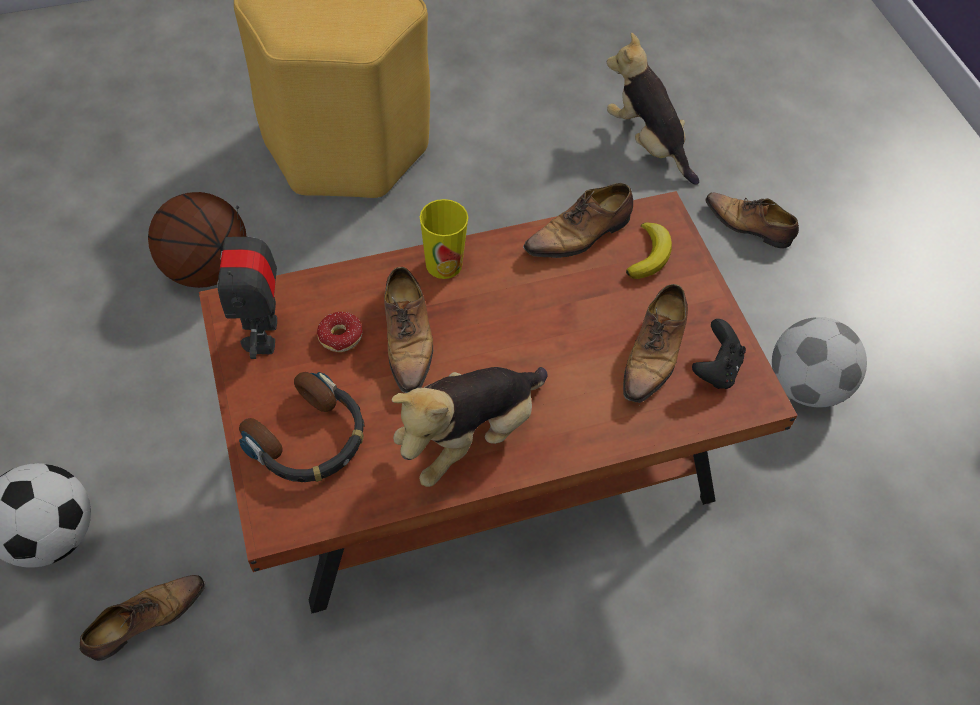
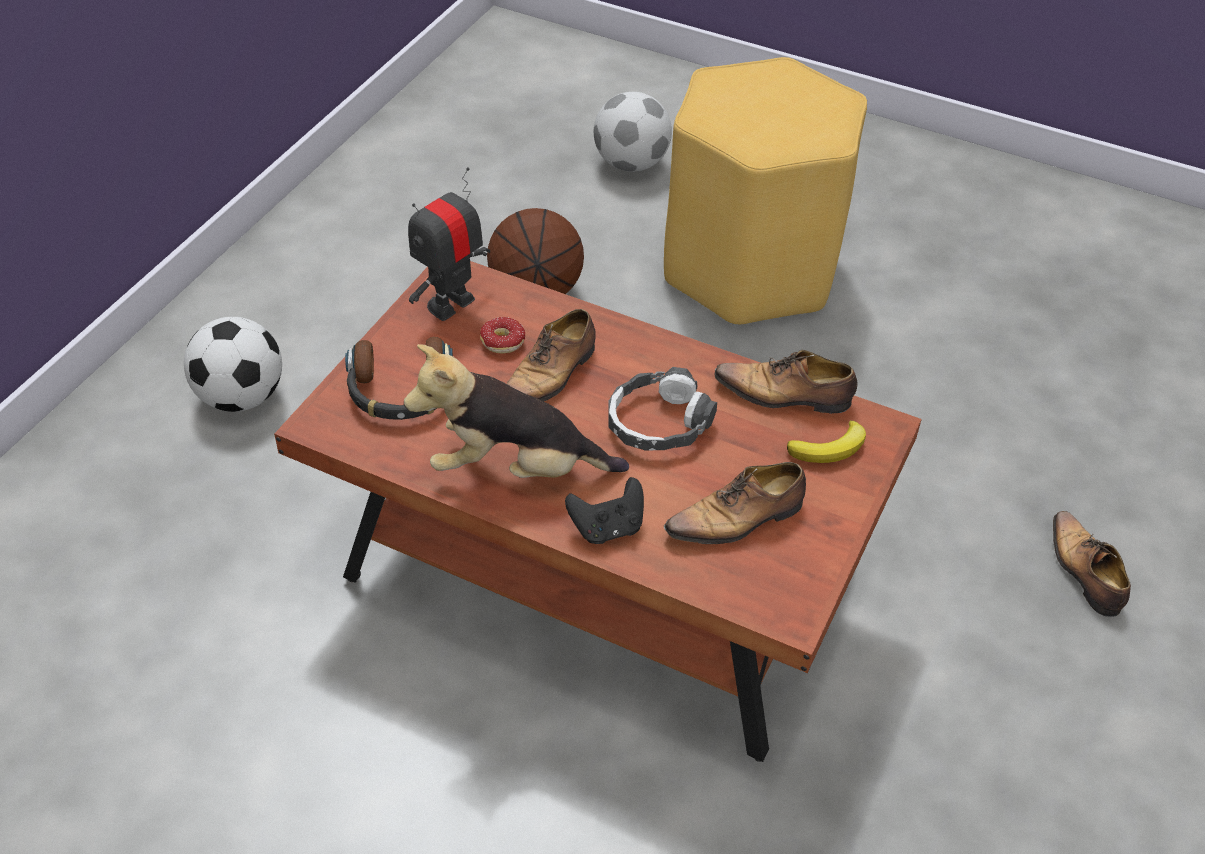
camera: 45 degrees right, 10 degrees down
shoe [80,575,205,661] -> none
cup [420,199,468,279] -> none
plush toy [607,33,699,185] -> none
black game controller [692,319,746,389] -> black game controller moved to [565,477,644,544]
football [772,317,867,407] -> football moved to [594,92,672,172]
none -> headphones [608,367,717,451]

